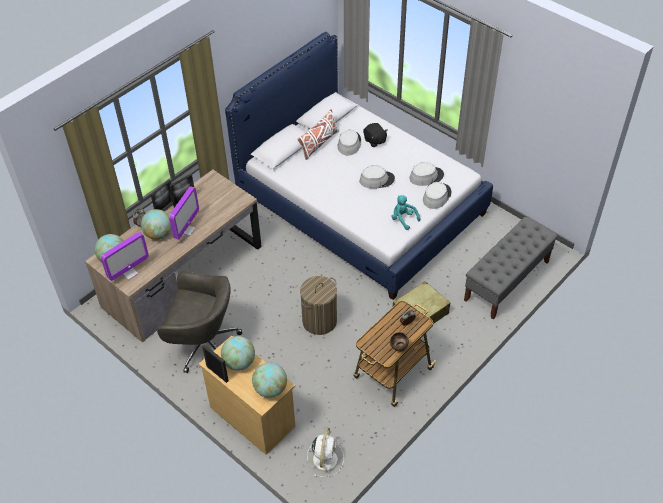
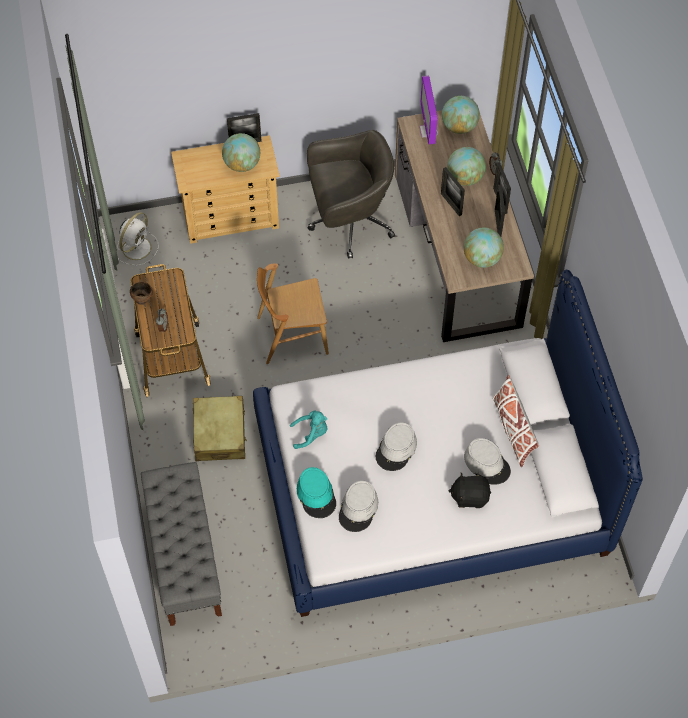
camera: 125 degrees right, 10 degrees up
grey office chair [157,271,242,373] -> grey office chair turned 150 degrees counterclockwise [307,130,395,259]
monitor [169,186,199,240] -> picture frame [441,167,465,216]
globe [252,362,287,398] -> globe moved to [464,228,504,268]
laundry basket [300,276,337,335] -> brown chair [257,263,329,364]
white fan [307,428,344,477] -> white fan turned 105 degrees counterclockwise [118,212,159,266]
grey hat [423,182,452,209] -> turquoise hat [297,467,336,518]

